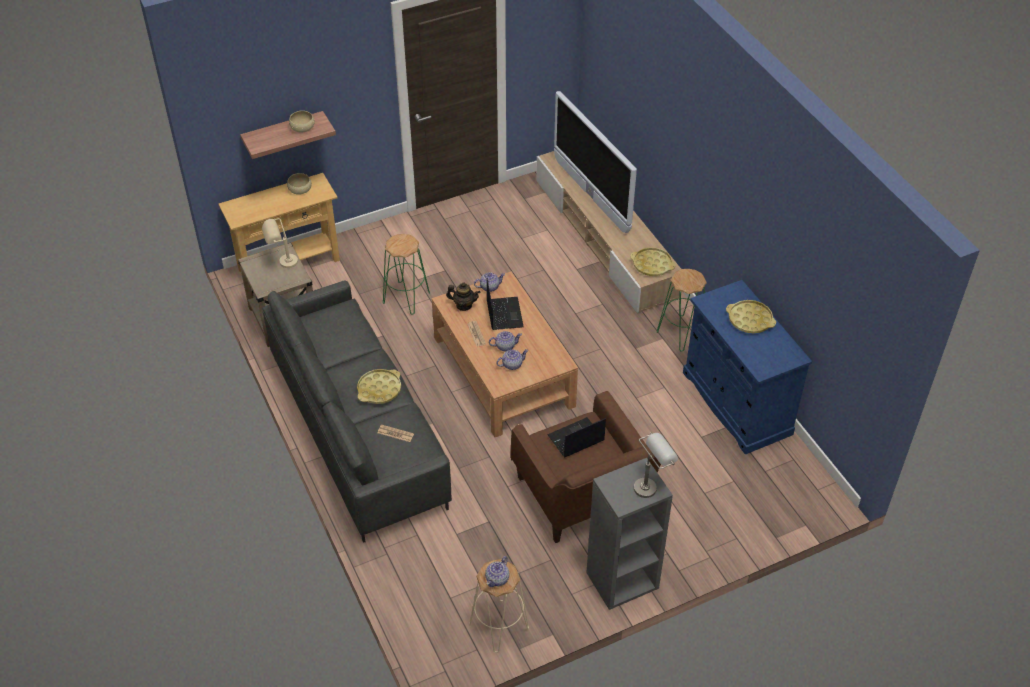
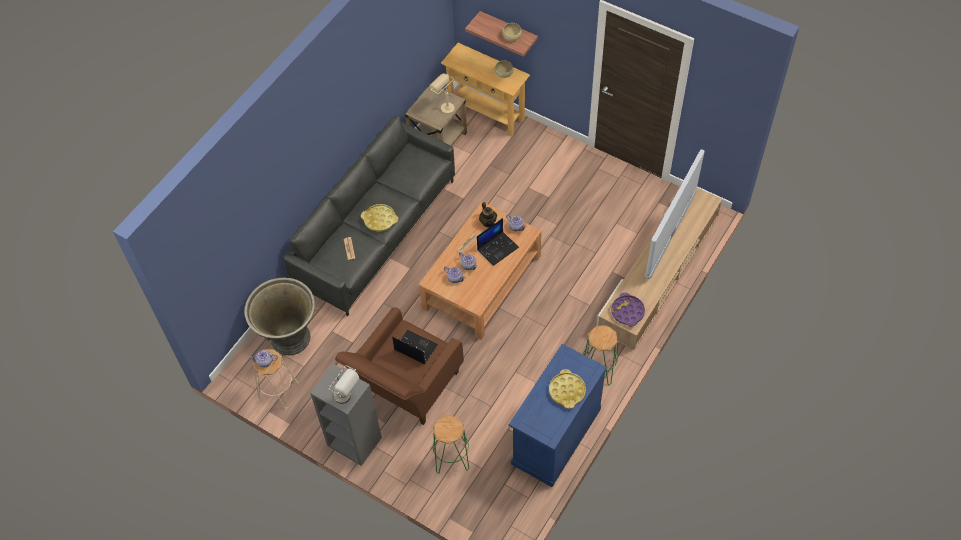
camera: 60 degrees right, 10 degrees up
green stool [383,234,430,315] -> green stool moved to [433,415,469,474]
yellow tray [630,247,675,276] -> purple tray [611,292,645,327]
none -> grey planter [244,278,315,355]

